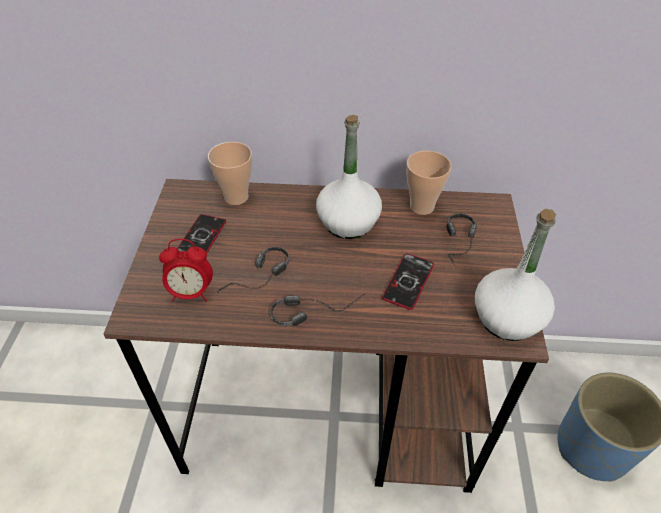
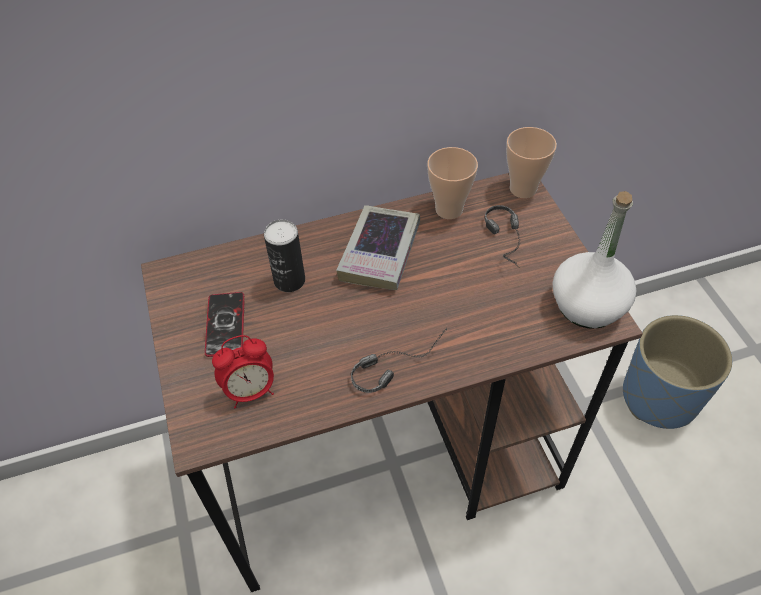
camera: 20 degrees left, 5 degrees up
cup [208,142,252,205] -> cup moved to [506,127,557,198]
headphones [217,247,289,296] -> none
white bottle [316,115,382,239] -> book [336,205,420,290]
phone [382,253,434,310] -> none
none -> can [264,220,305,292]

